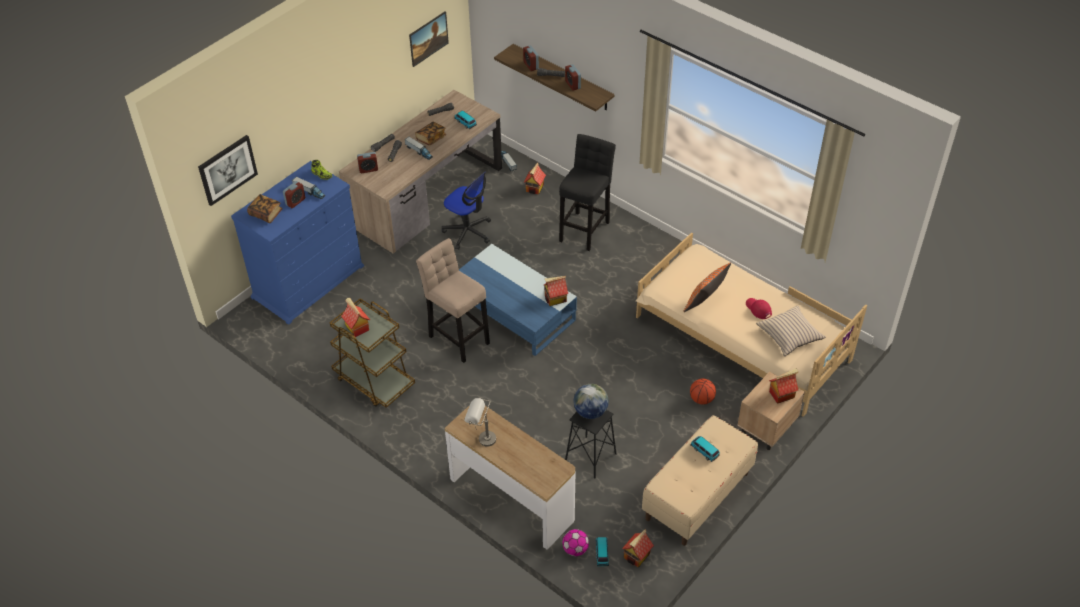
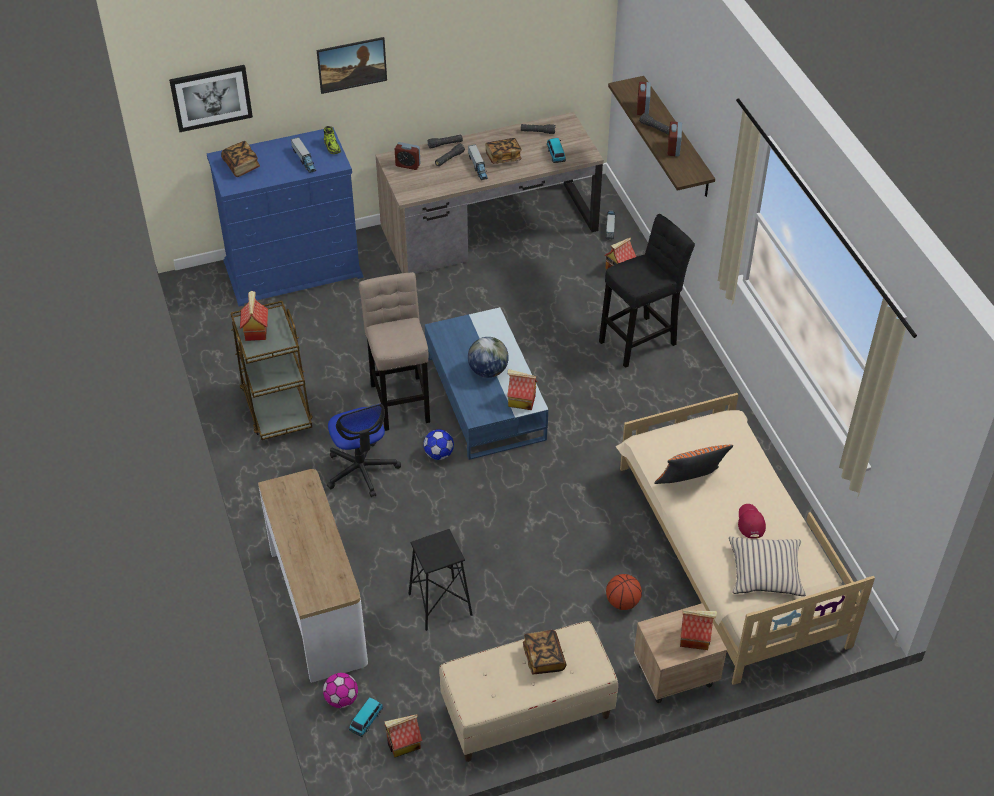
camera: 30 degrees right, 0 degrees up
alarm clock [283,181,305,208] -> none
picture [409,11,449,67] -> picture moved to [317,37,387,94]
office chair [442,171,491,250] -> office chair moved to [327,404,401,497]
grey table lamp [464,398,496,446] -> none
globe [573,384,609,419] -> globe moved to [468,337,509,378]
toy car [690,436,720,462] -> book [523,630,567,674]
none -> football [423,429,454,460]

